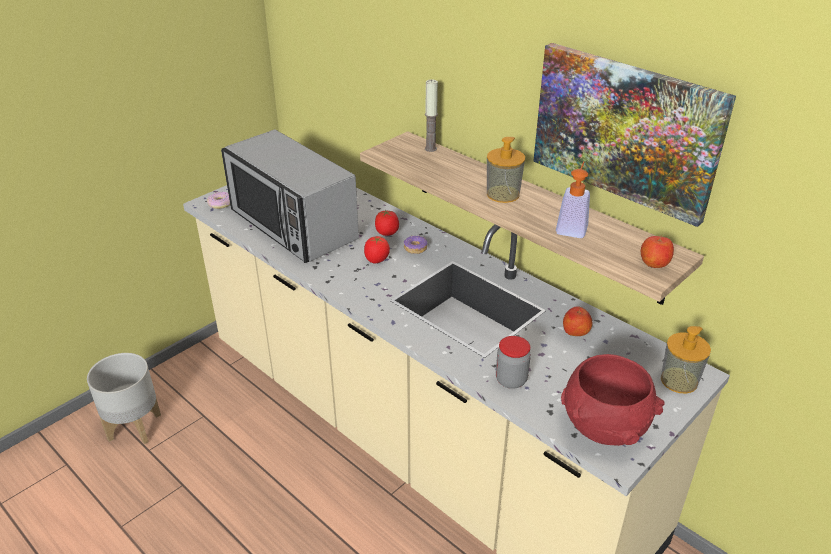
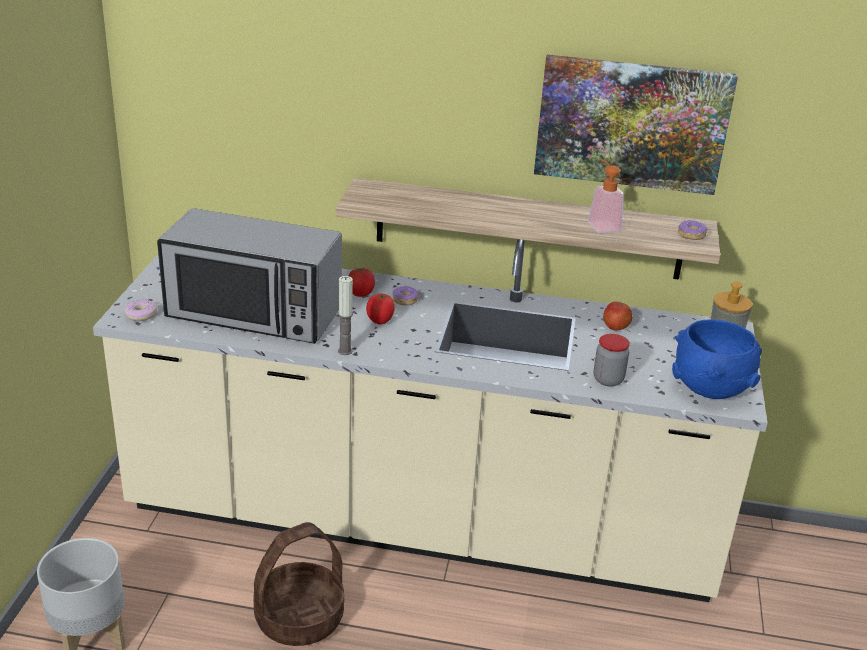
camera: 35 degrees left, 5 degrees down
candle [425,79,438,152] -> candle moved to [338,276,353,355]
soap dispenser [487,137,525,203] -> none
red bowl [561,354,665,446] -> blue bowl [672,320,762,399]
apple [640,235,674,268] -> donut [678,220,707,240]
none -> basket [253,522,344,646]

